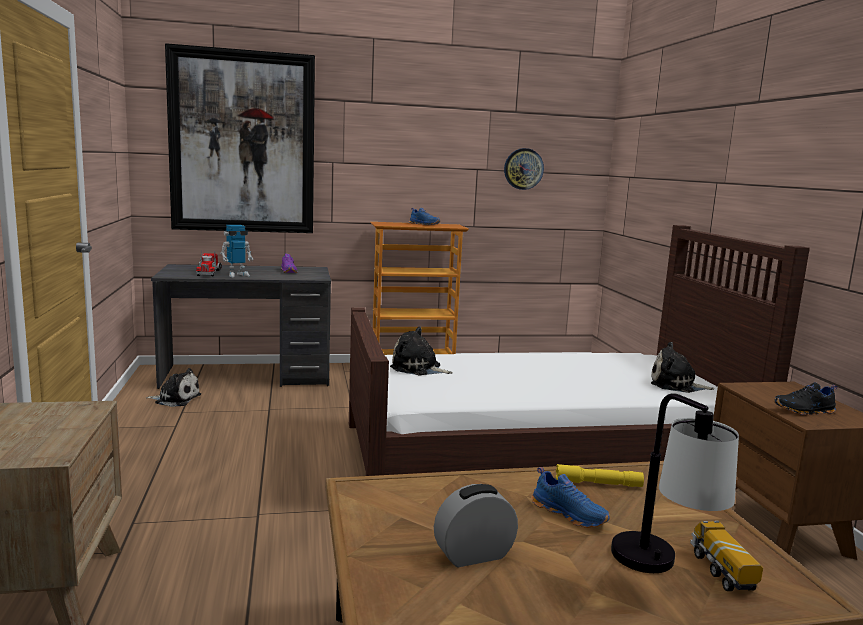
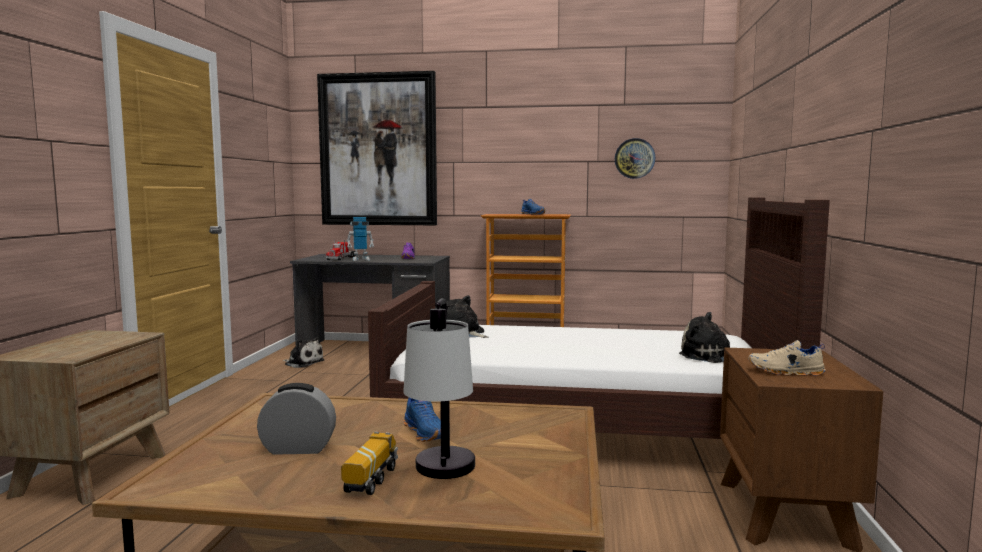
camera: 20 degrees right, 5 degrees down
yellow flashlight [556,464,644,487] -> none
toy truck [690,521,763,591] -> toy truck moved to [341,432,398,495]
black shoe [774,382,837,415] -> beige shoe [749,340,826,376]

